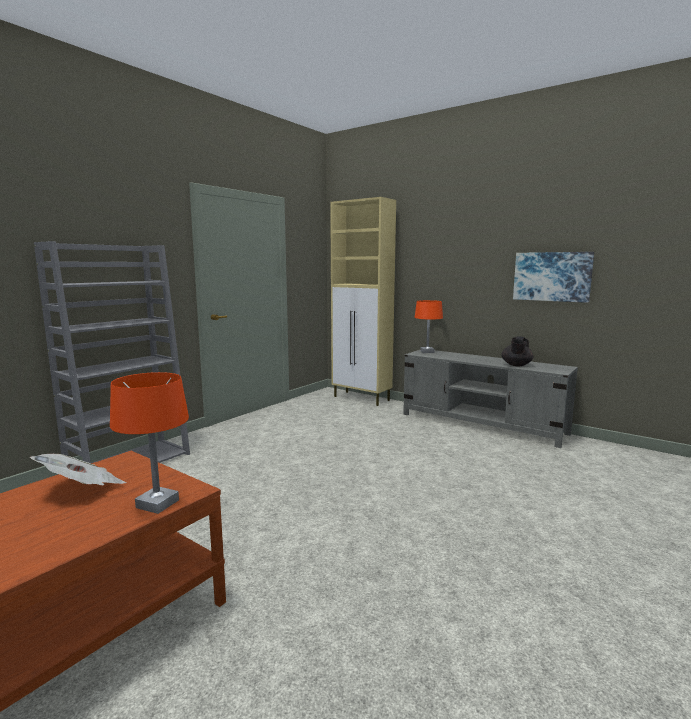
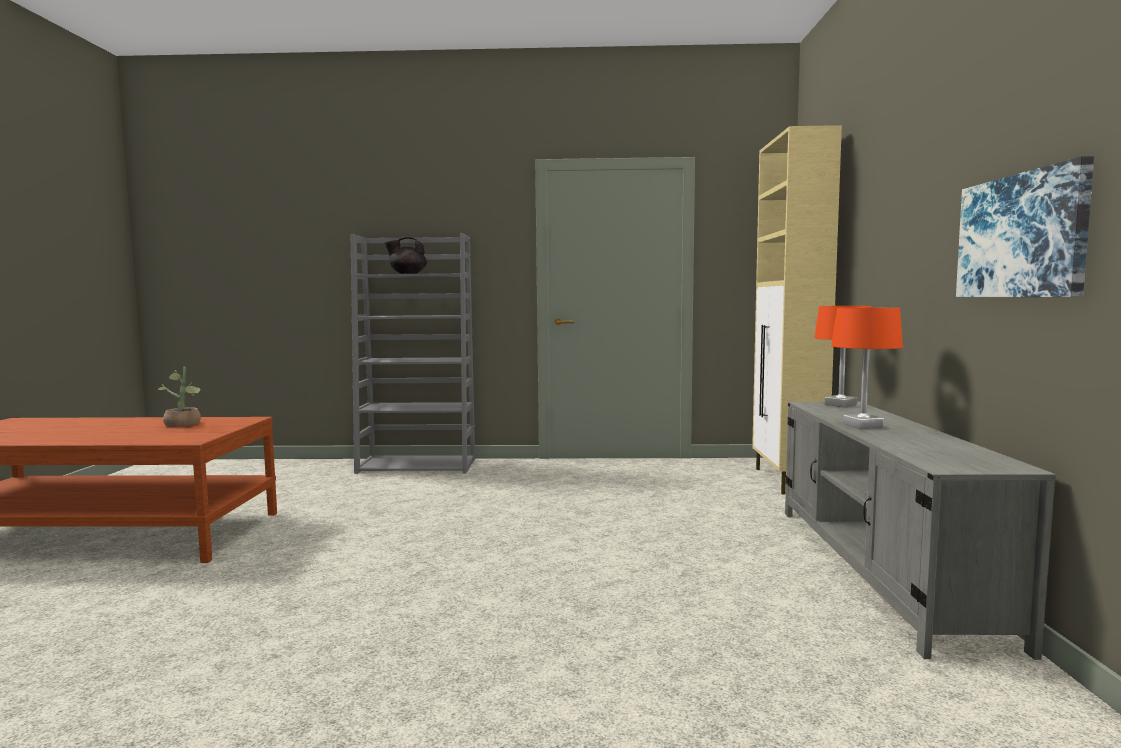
camera: 55 degrees right, 5 degrees down
newspaper [30,454,127,485] -> potted plant [158,367,201,427]
orange table lamp [110,372,189,514] -> orange table lamp moved to [831,308,903,429]
black teapot [501,336,533,366] -> black teapot moved to [384,237,427,274]

